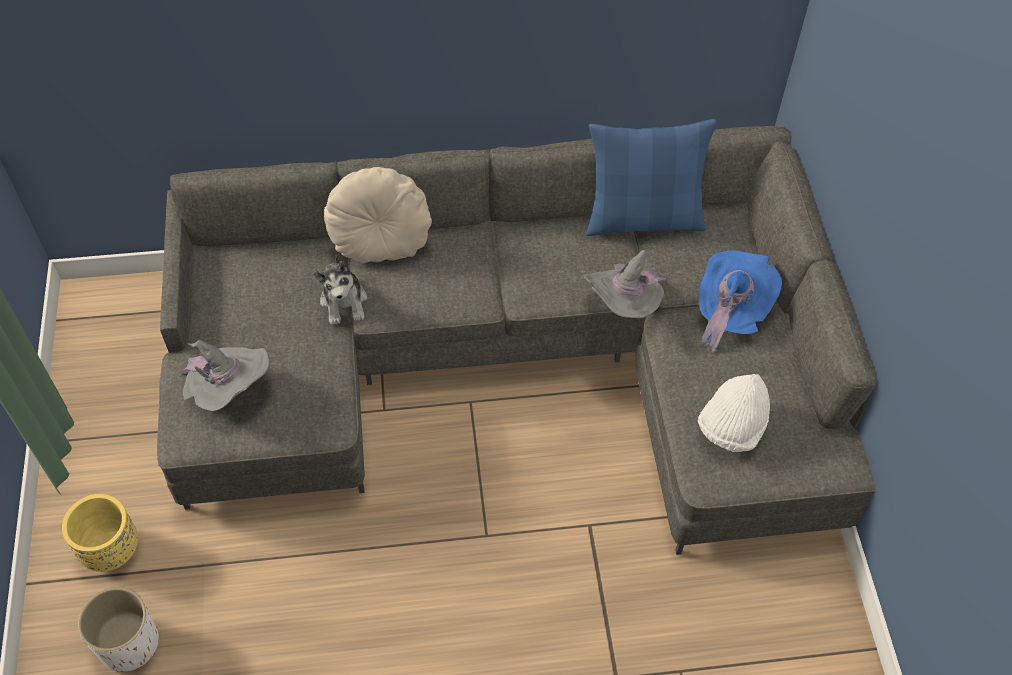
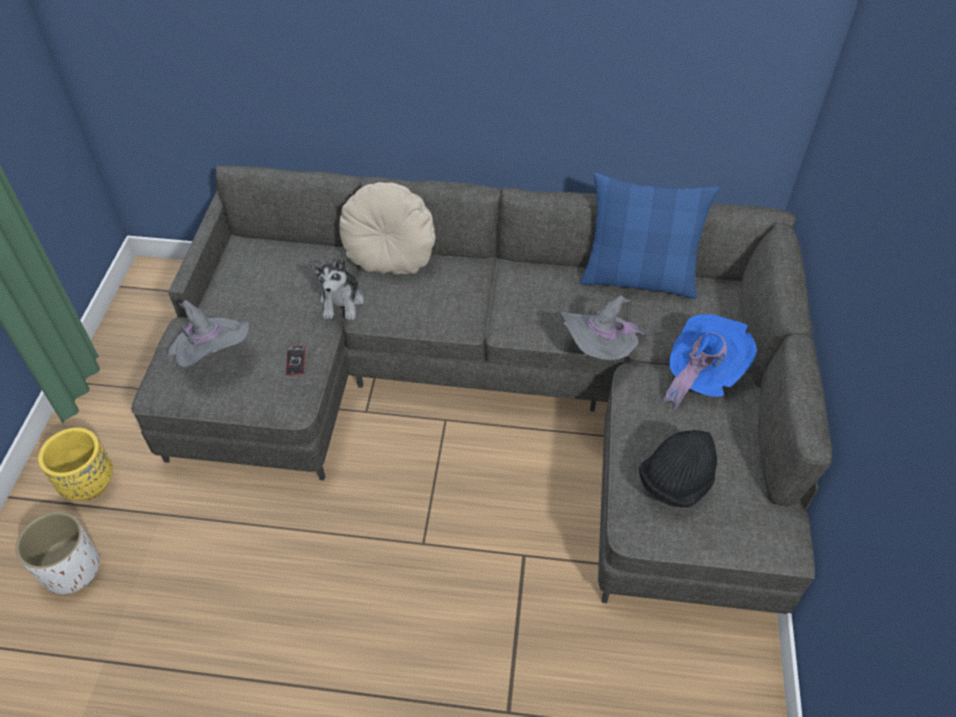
camera: 15 degrees right, 5 degrees down
white hat [698,374,770,452] -> black hat [639,430,717,508]
none -> phone [286,346,305,375]

